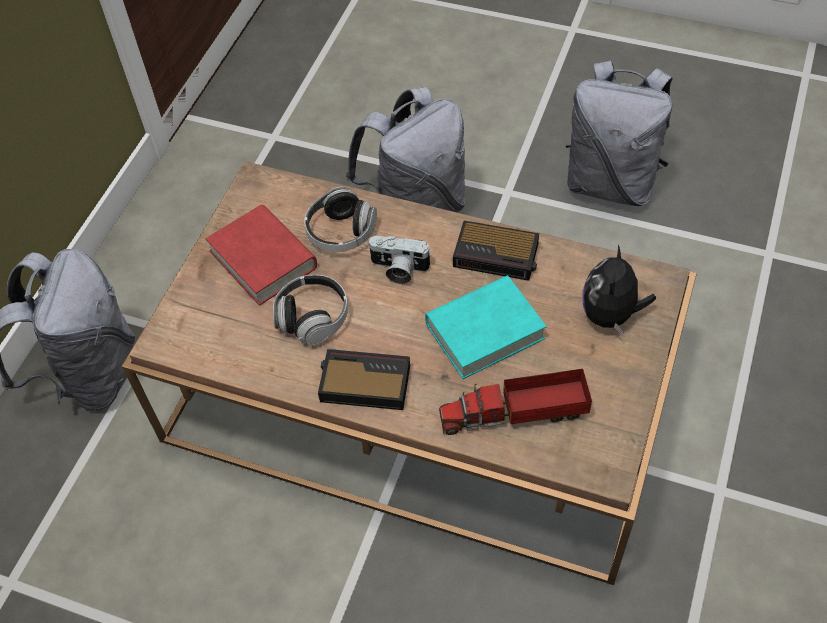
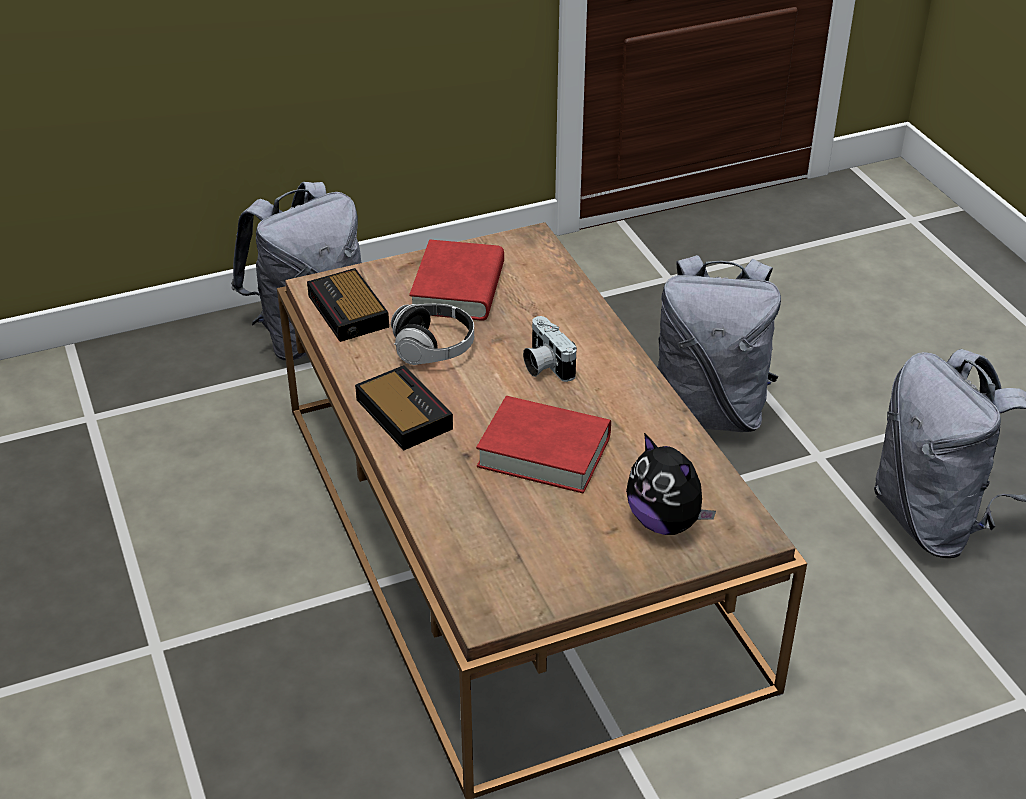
camera: 45 degrees right, 15 degrees down
headphones [304,187,377,252] -> none
turquoise book [425,276,547,379] -> red book [476,396,611,493]
toy truck [439,369,592,435] -> none
alarm clock [453,221,539,281] -> alarm clock moved to [307,268,389,342]
plush toy [582,245,656,336] -> plush toy turned 105 degrees counterclockwise [626,433,716,535]

